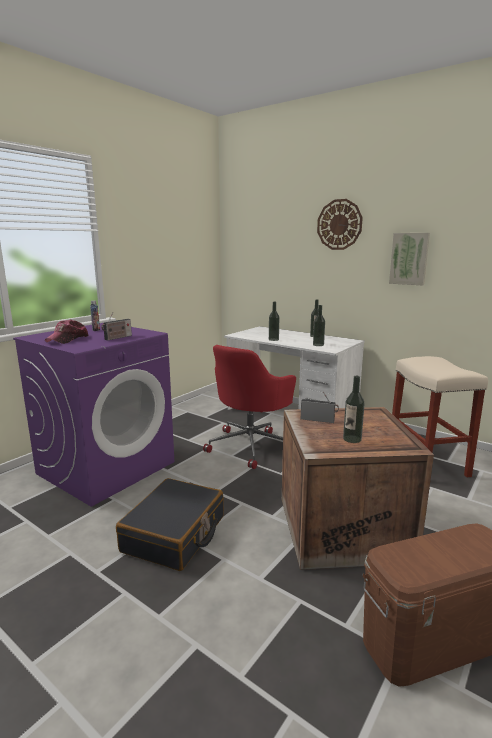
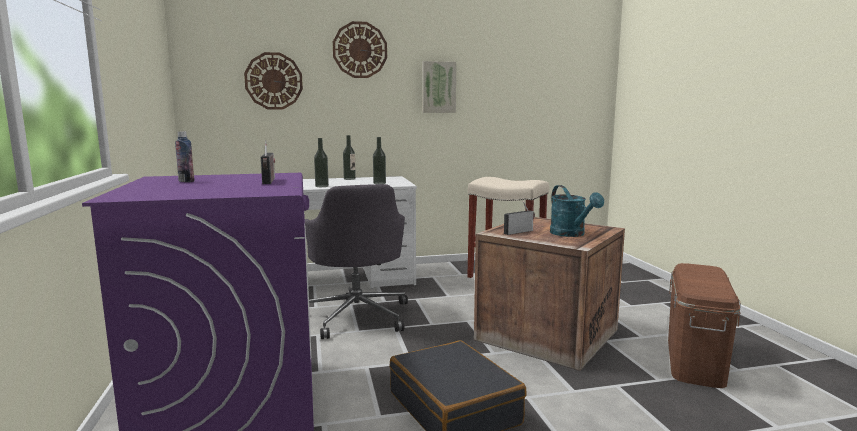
camera: 50 degrees left, 5 degrees down
cap [45,319,88,344] -> none
red office chair [203,345,296,469] -> grey office chair [305,184,408,339]
bottle [343,376,365,443] -> turquoise watering can [550,185,604,237]
none -> wall clock [244,52,303,110]

